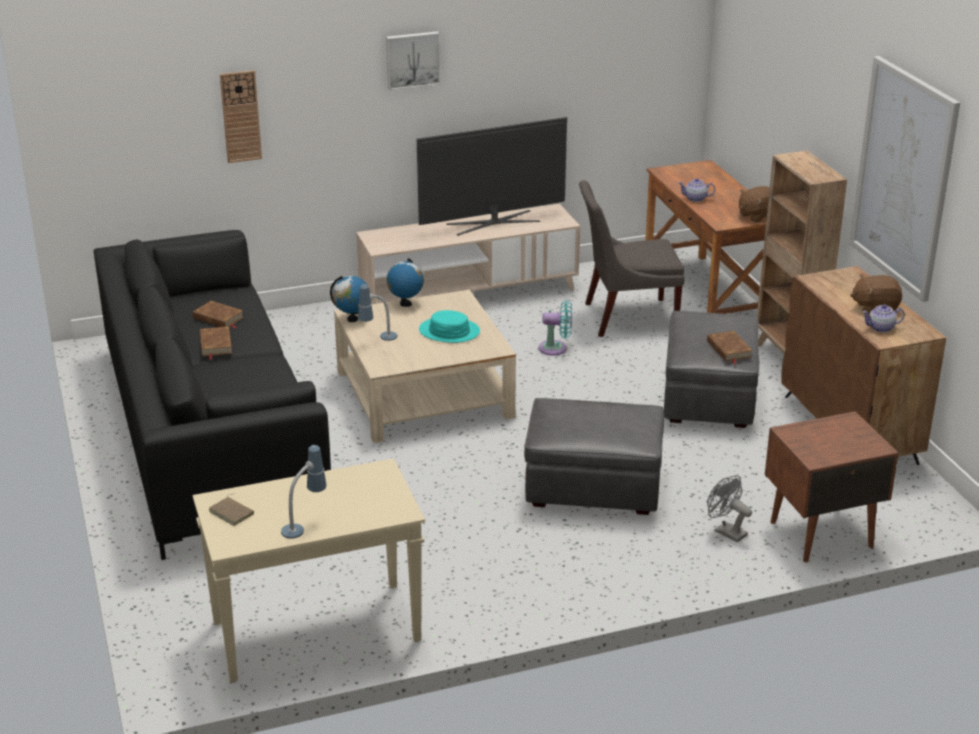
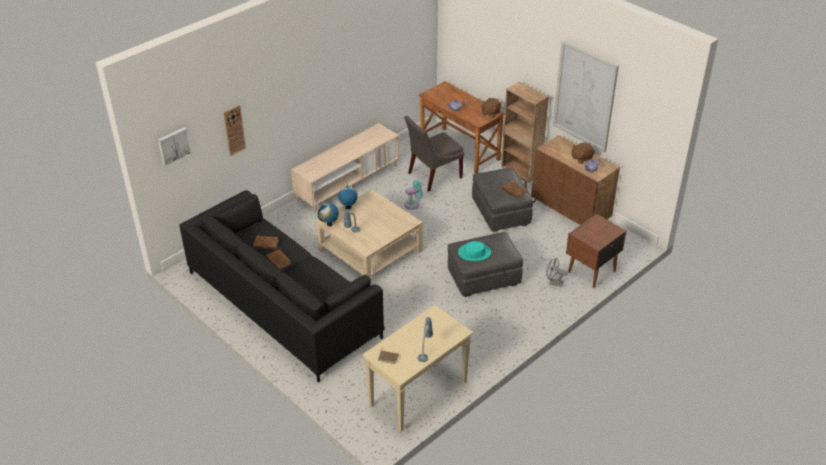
camera: 25 degrees left, 10 degrees up
picture [386,31,440,90] -> picture moved to [158,127,192,167]
television [417,117,567,236] -> none
turquoise hat [419,310,480,343] -> turquoise hat moved to [458,241,491,261]

